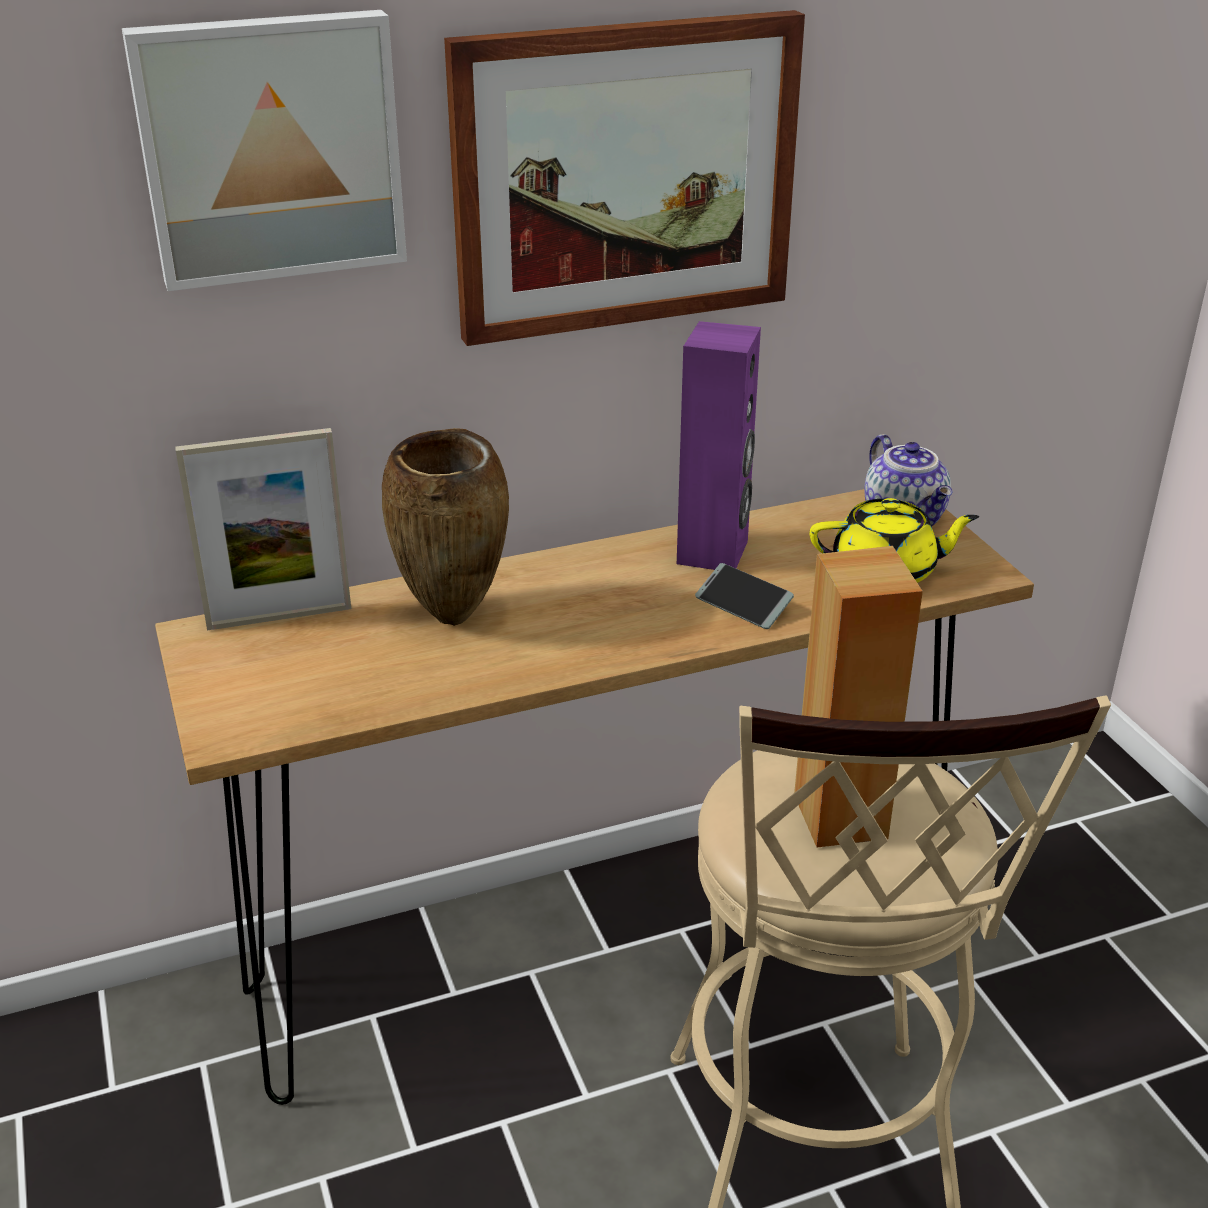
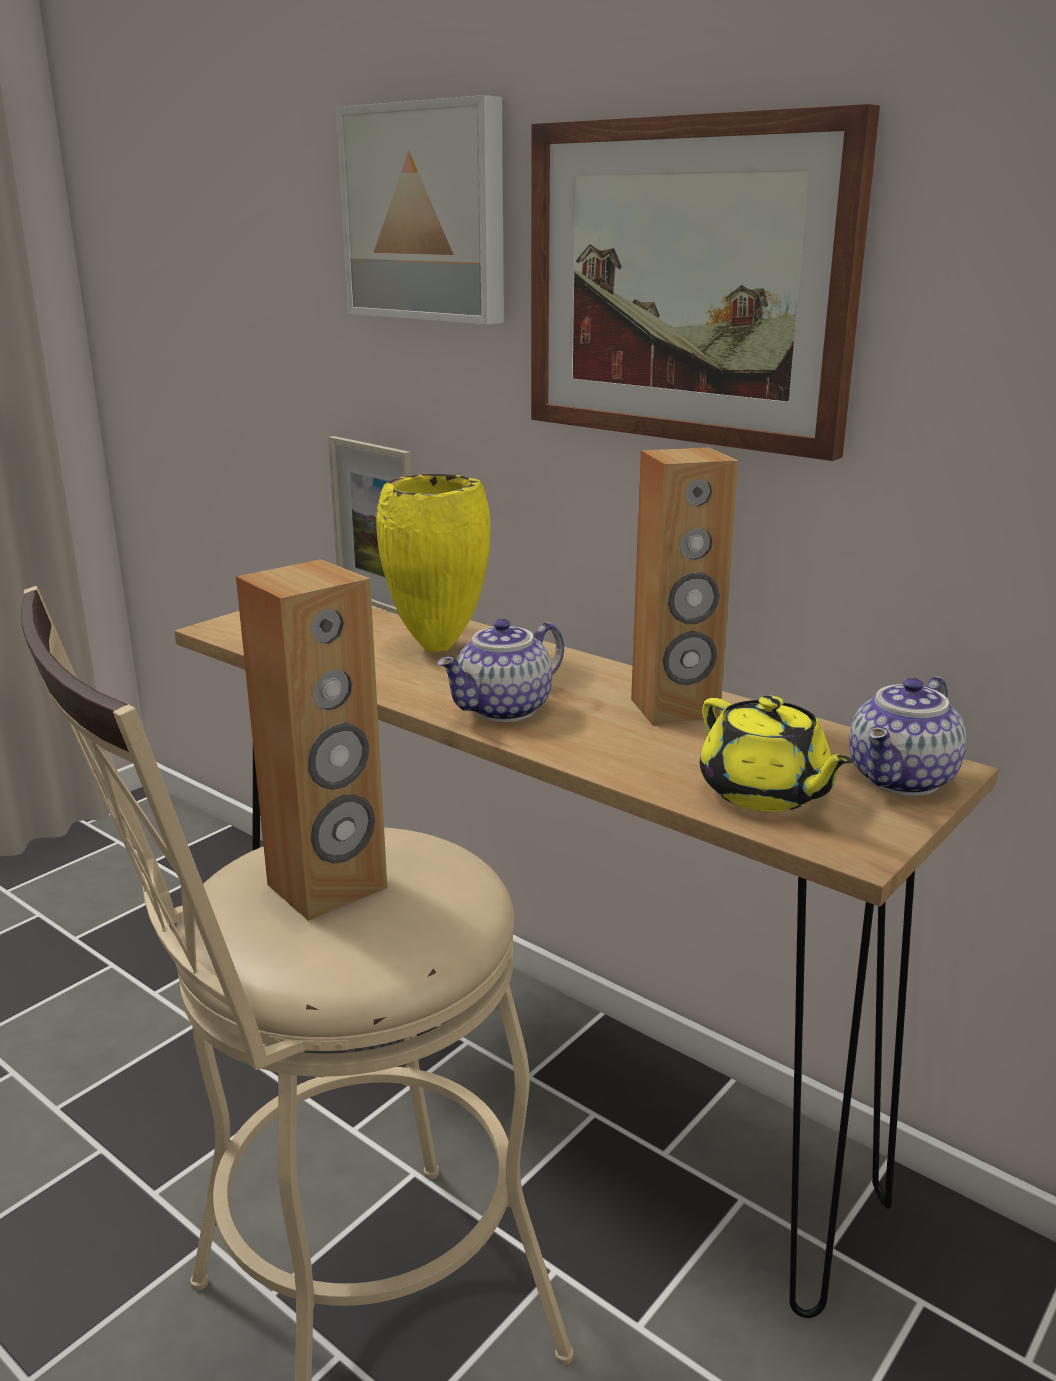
camera: 60 degrees right, 10 degrees down
brown vase [382,428,509,626] -> yellow vase [376,474,491,652]
purple speaker [677,321,761,570] -> brown speaker [631,447,738,725]
phone [695,563,794,629] -> none
none -> teapot [437,619,564,722]

